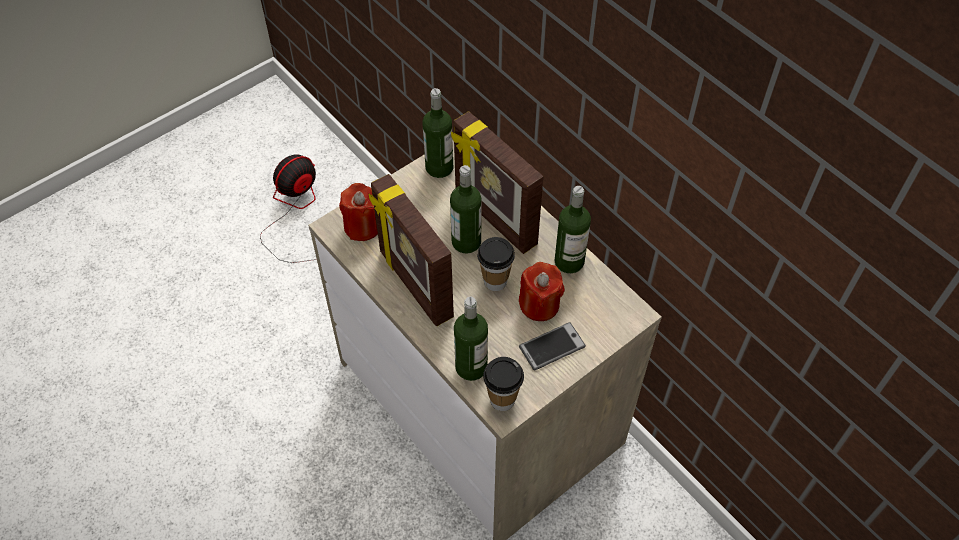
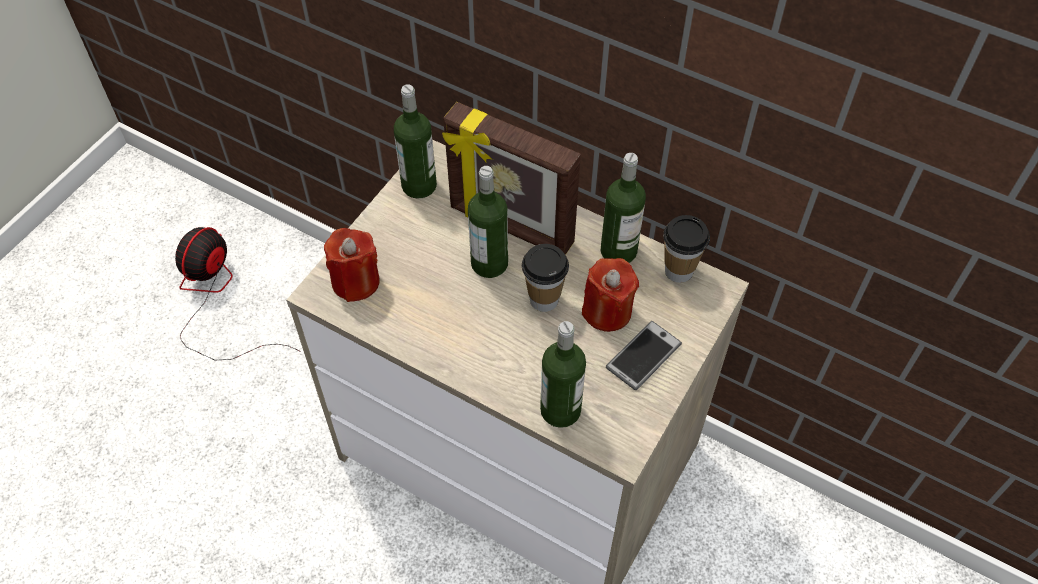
camera: 20 degrees left, 0 degrees up
picture frame [369,174,454,326] -> none
cup [483,357,524,411] -> cup moved to [663,215,710,283]

